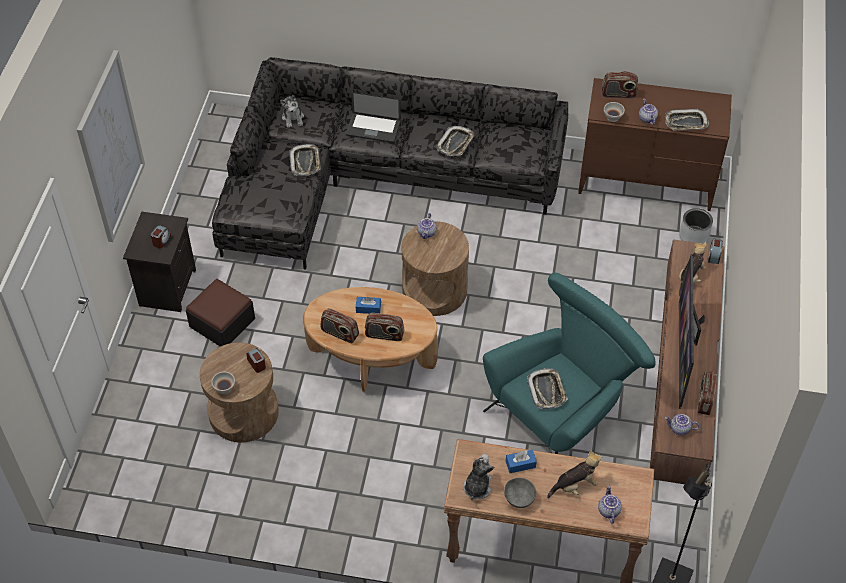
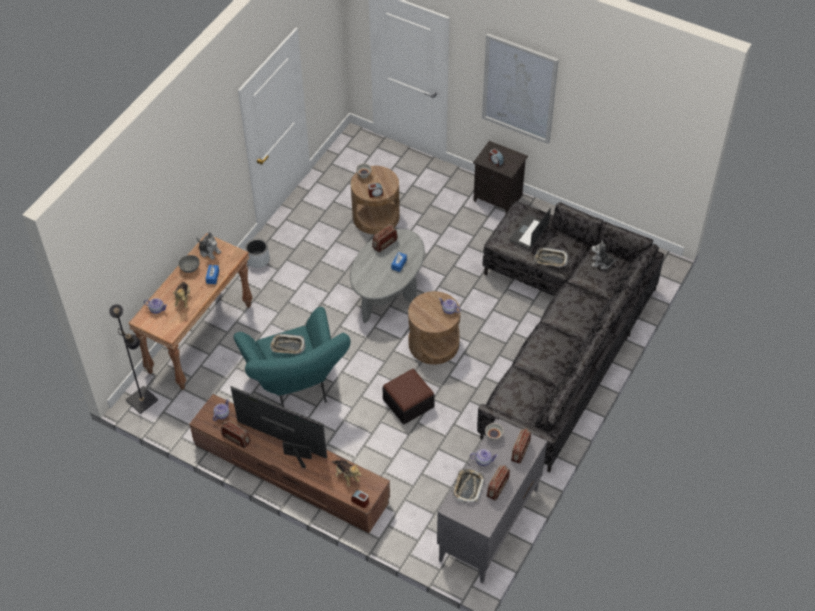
camera: 110 degrees right, 0 degrees up
ottoman [186,279,255,347] -> ottoman moved to [383,369,435,424]
brown coffee table [303,287,438,392] -> grey coffee table [350,229,425,323]
laptop [346,92,401,143] -> laptop moved to [510,208,551,250]
radio [365,313,404,341] -> radio moved to [487,465,510,501]
tray [437,126,474,156] -> none
brown cabinet [578,78,732,211] -> grey cabinet [437,418,547,583]
grey planter [679,208,713,243] -> grey planter moved to [245,239,270,268]

